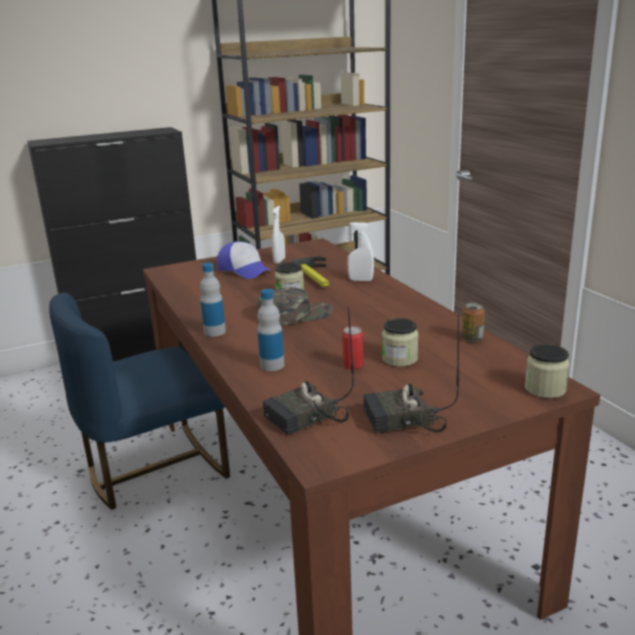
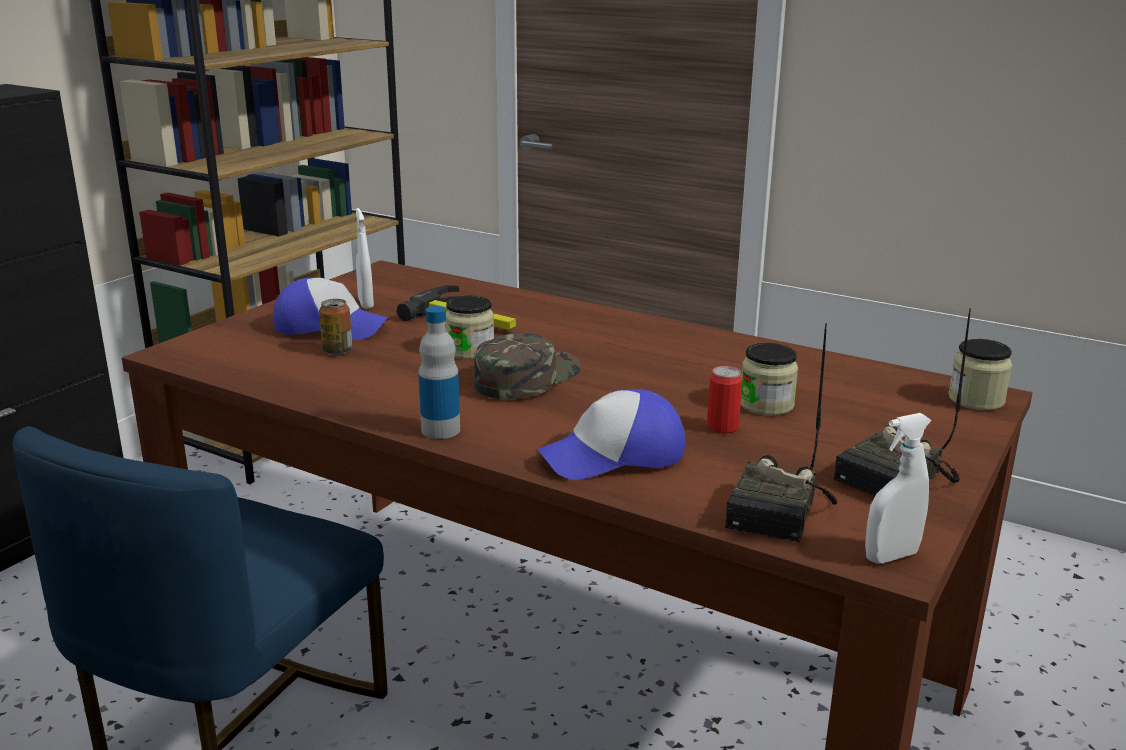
camera: 35 degrees left, 0 degrees up
bottle [257,289,284,371] -> cap [537,389,685,480]
white spray bottle [347,222,374,281] -> white spray bottle moved to [865,413,932,563]
can [462,303,485,342] -> can moved to [319,299,353,355]

